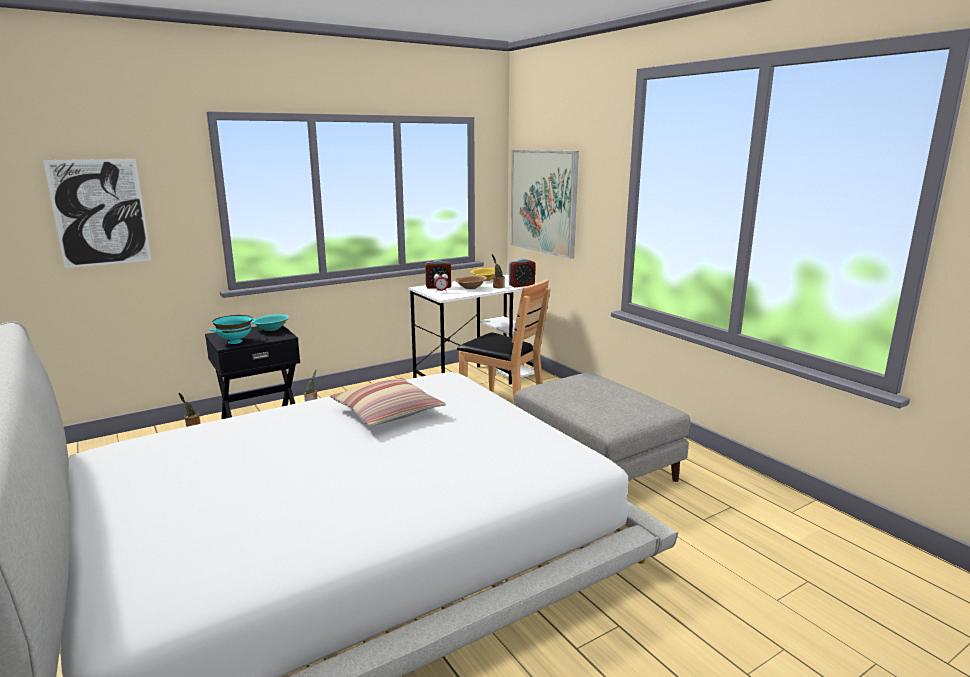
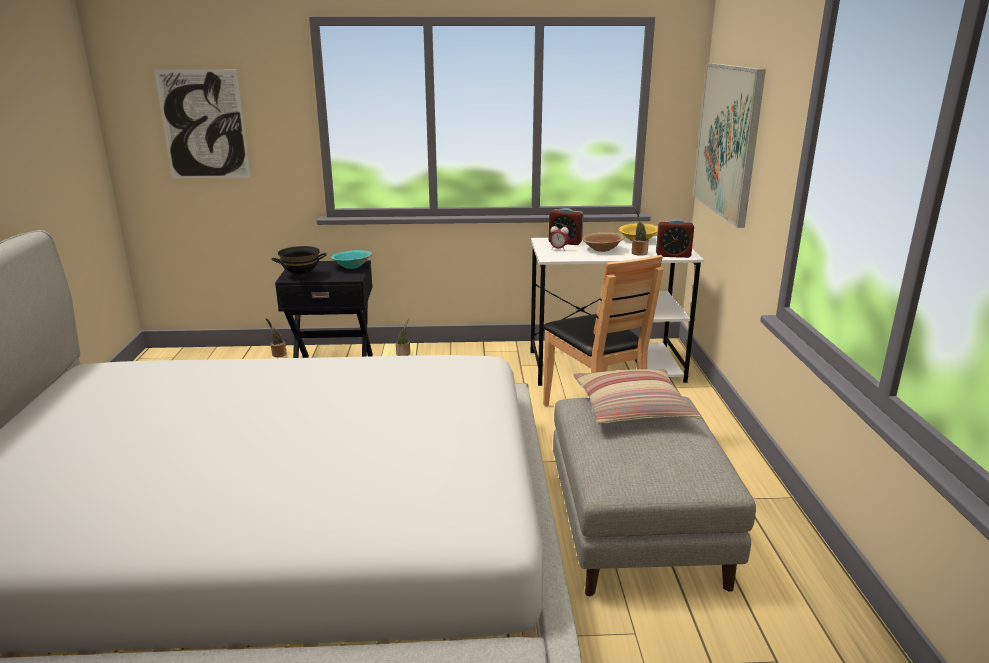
camera: 30 degrees right, 5 degrees up
turquoise bowl [209,315,256,344] -> black bowl [272,246,327,278]
pillow [330,378,446,426] -> pillow moved to [573,369,701,424]

